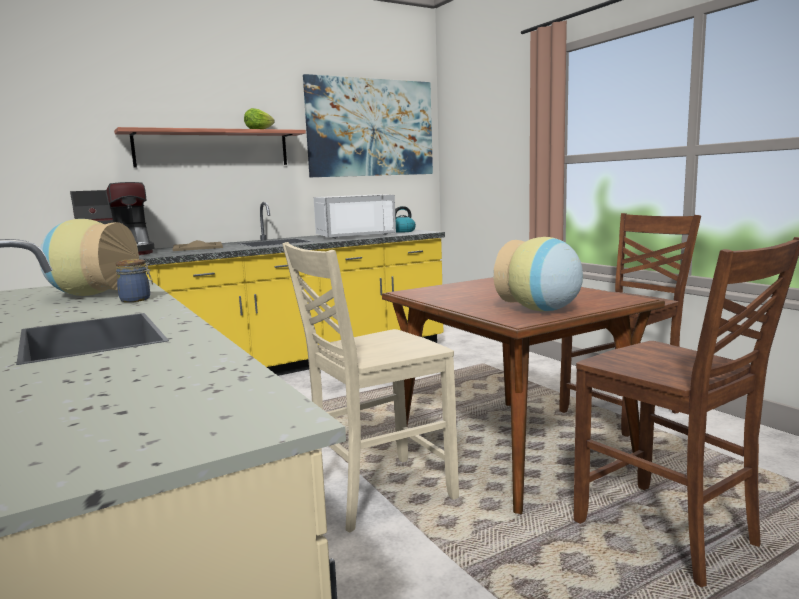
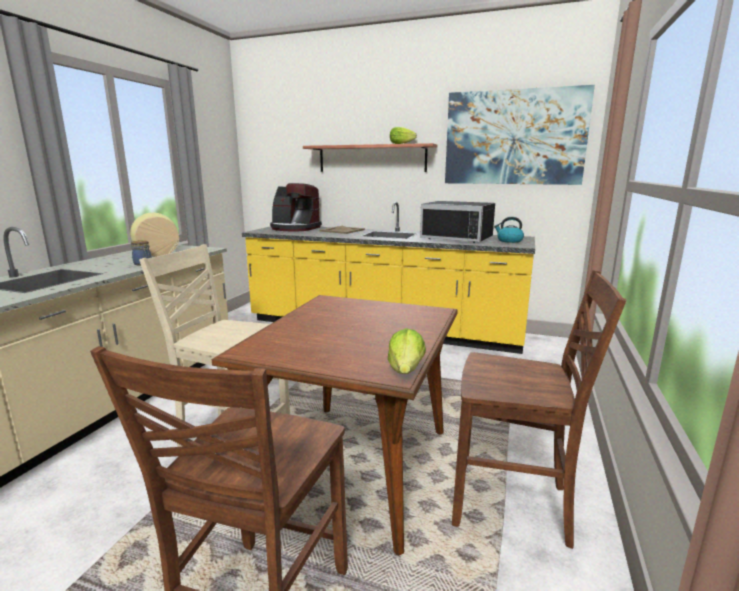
camera: 50 degrees right, 5 degrees up
white microwave [313,195,396,239] -> black microwave [420,201,495,243]
vase [494,237,583,312] -> none
none -> lettuce [388,328,426,374]

